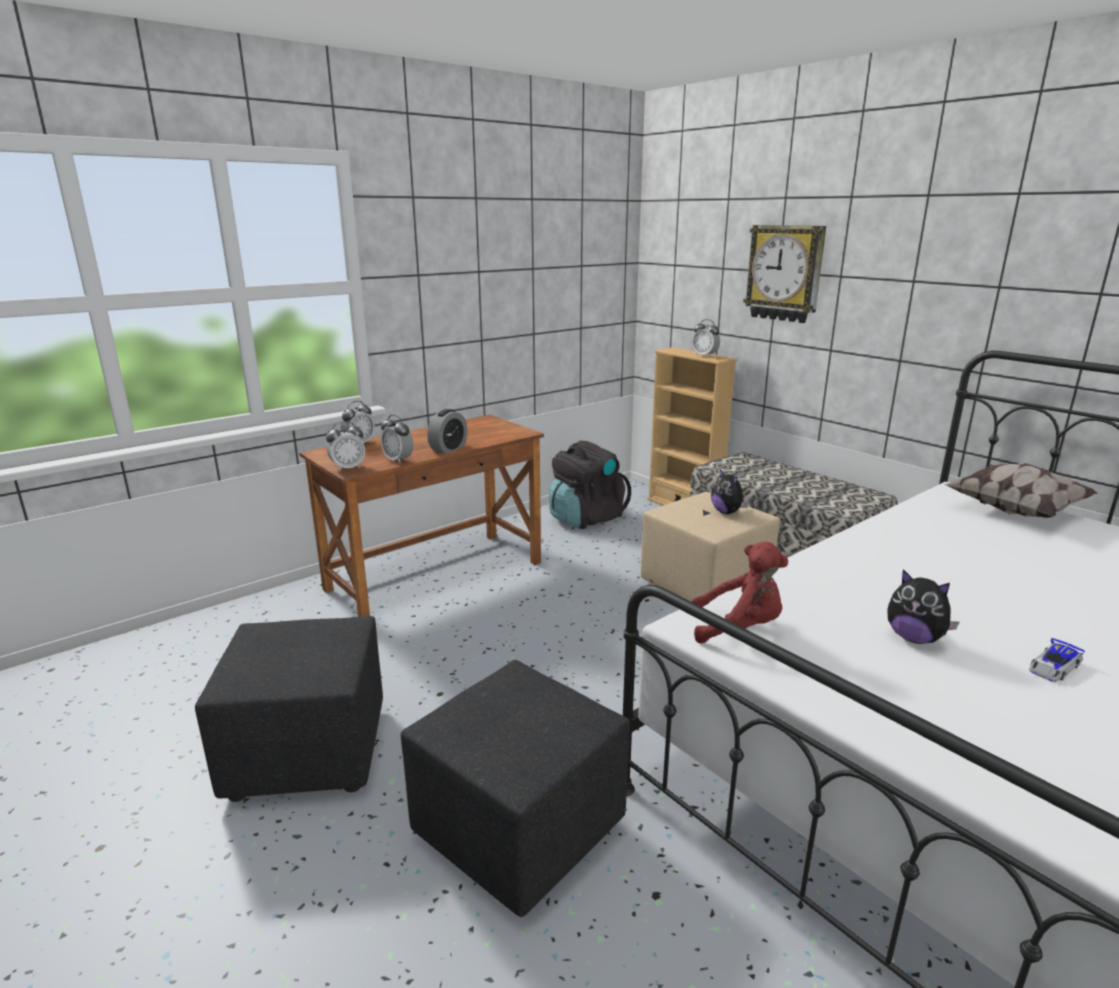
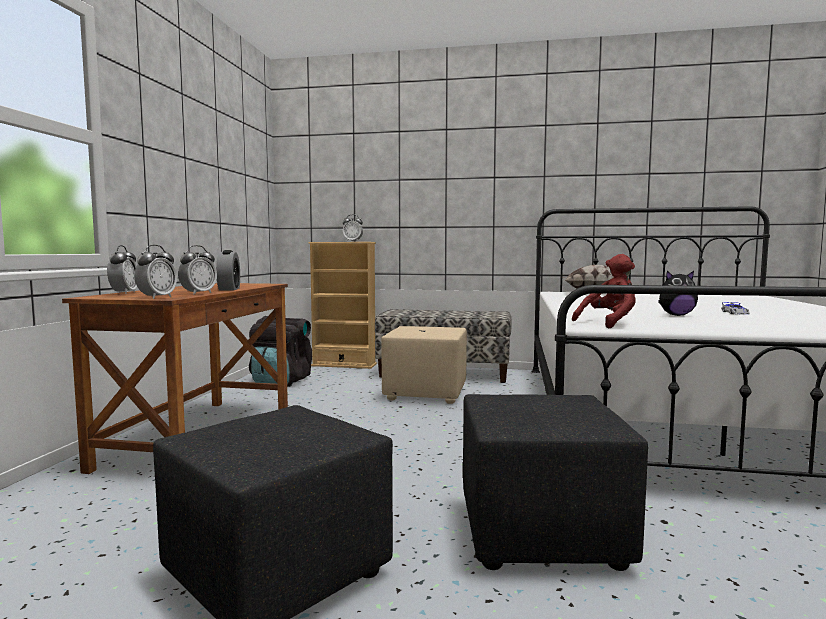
camera: 40 degrees left, 15 degrees down
alarm clock [380,415,414,464] -> alarm clock turned 60 degrees counterclockwise [178,245,217,295]
plush toy [711,469,748,514] -> none
wall clock [743,225,826,323] -> none

